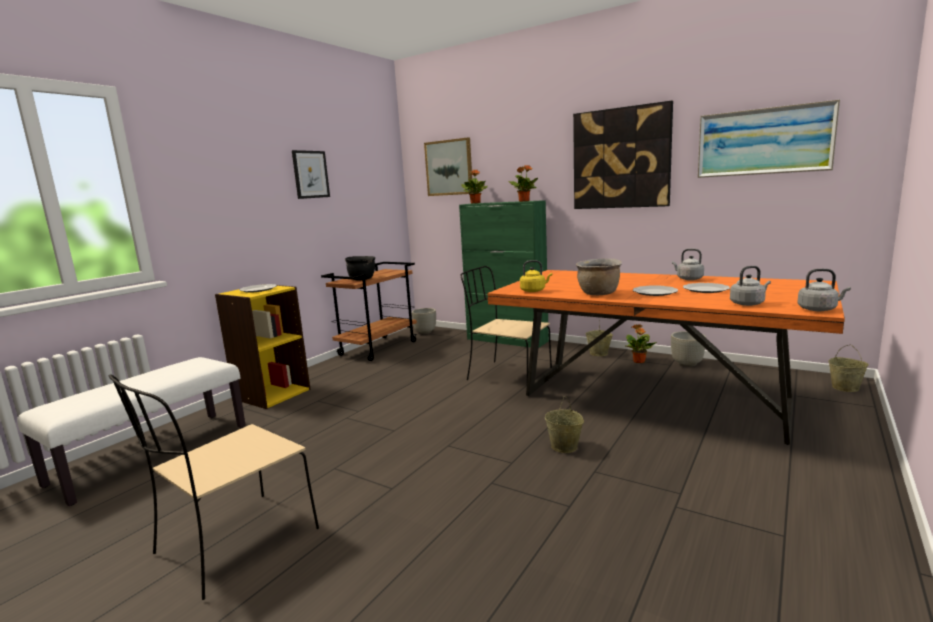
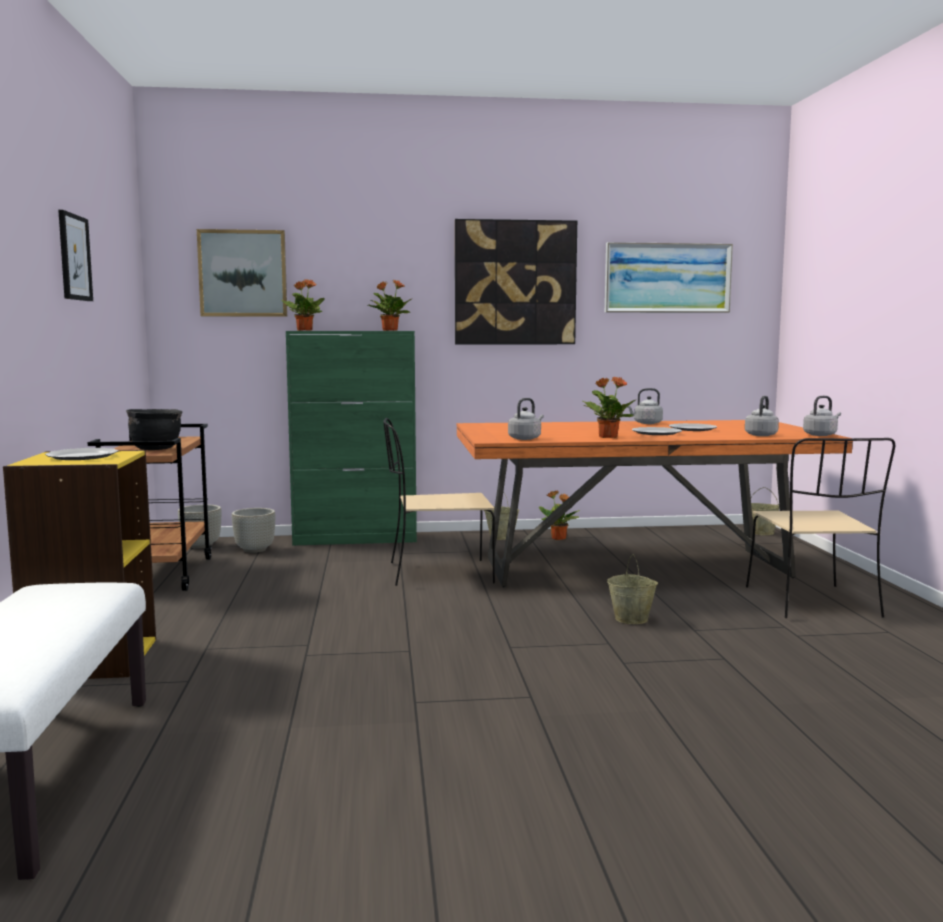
camera: 40 degrees left, 5 degrees down
beige chair [109,375,319,600] -> beige chair moved to [746,438,895,618]
yellow kettle [520,260,552,292] -> grey kettle [508,398,544,440]
brown cooking pot [576,258,622,295] -> potted plant [582,377,636,438]
grey planter [671,331,706,367] -> grey planter moved to [232,508,275,553]

